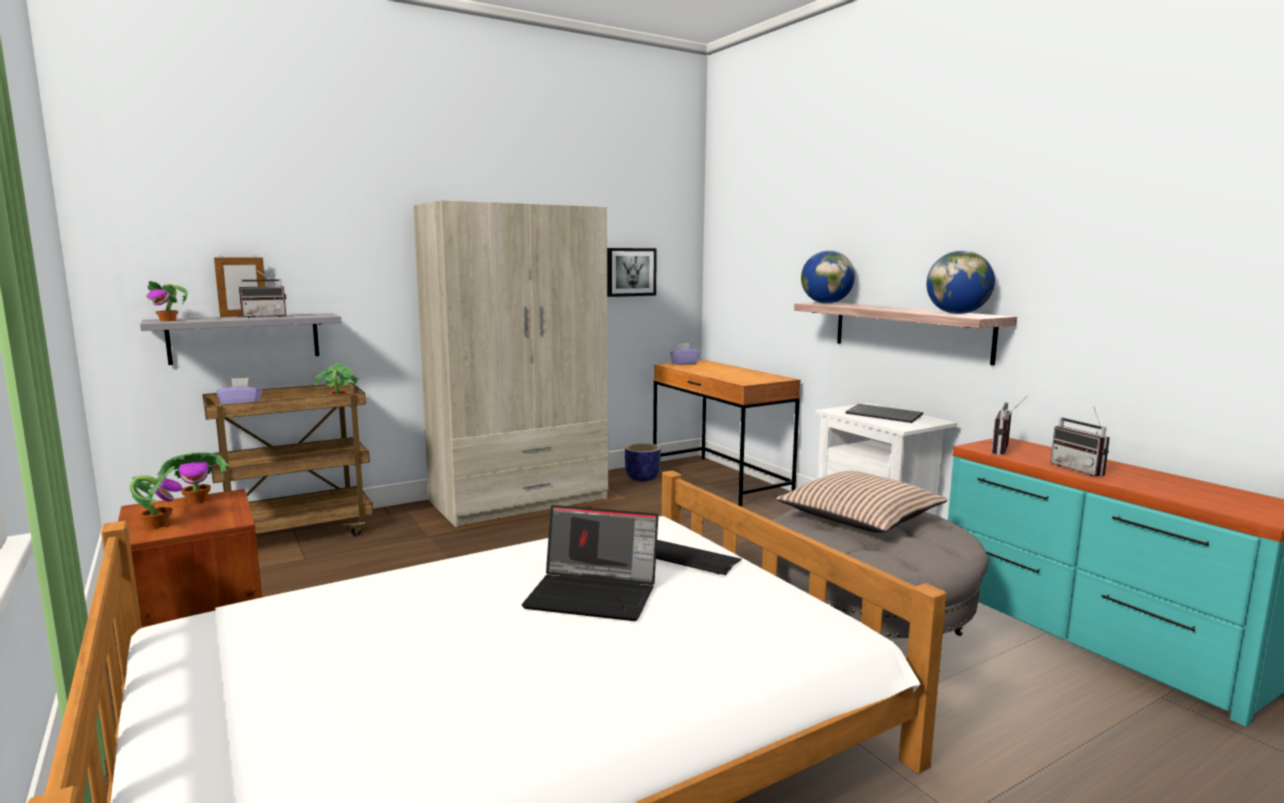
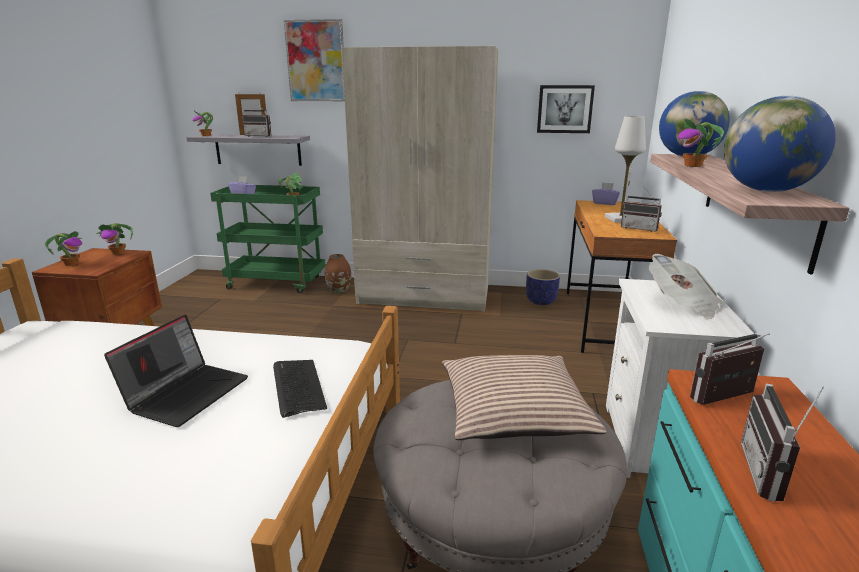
camera: 40 degrees right, 10 degrees up
brown cart [202,382,373,536] -> green cart [210,185,325,293]
laptop [522,505,658,621] -> laptop turned 120 degrees counterclockwise [104,314,248,427]
keyboard [846,404,923,423] -> newspaper [648,254,723,319]
none -> picture [284,19,345,101]
none -> brown vase [325,254,351,293]
none -> white table lamp [605,116,646,223]
none -> radio [621,186,662,232]
none -> potted plant [678,118,724,167]

